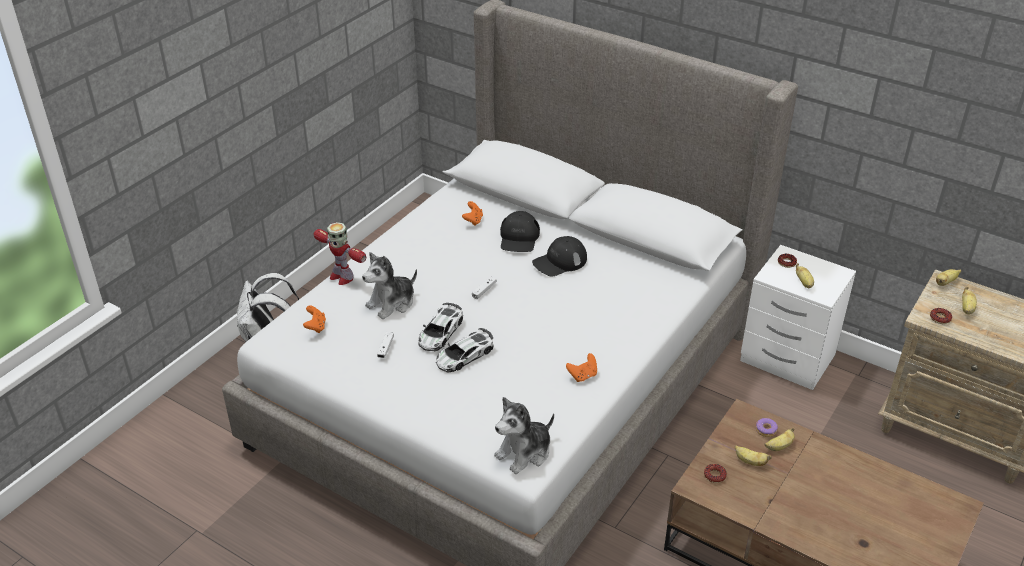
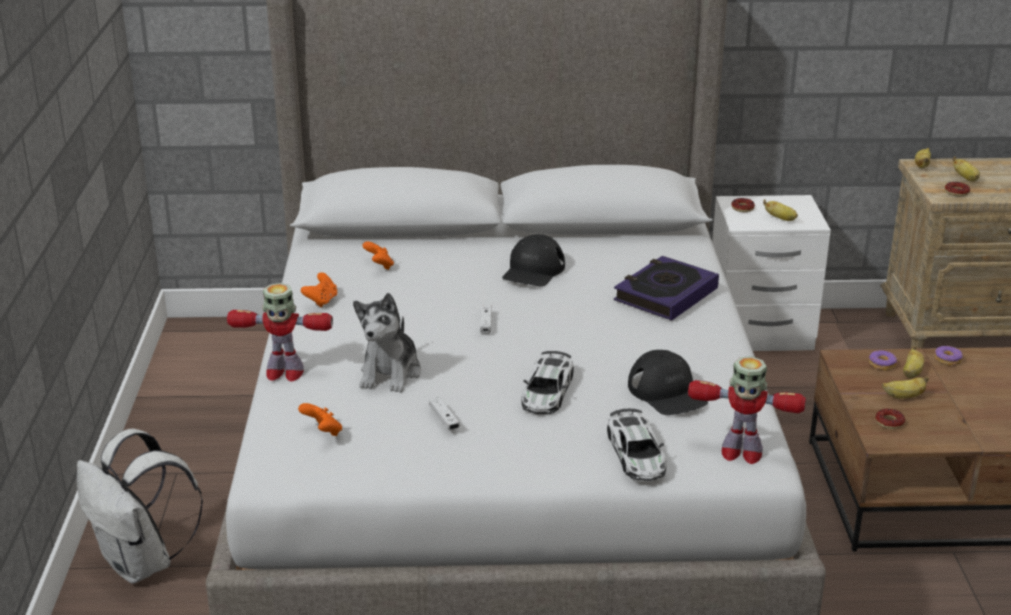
camera: 35 degrees left, 10 degrees down
toy car [418,303,463,351] -> toy car moved to [607,409,666,481]
plush toy [494,397,554,474] -> toy robot [688,356,806,464]
black cap [500,211,540,252] -> black cap moved to [628,350,708,415]
orange game controller [566,353,597,382] -> orange game controller moved to [301,272,337,307]
none -> book [614,256,719,321]
none -> donut [934,346,963,366]

